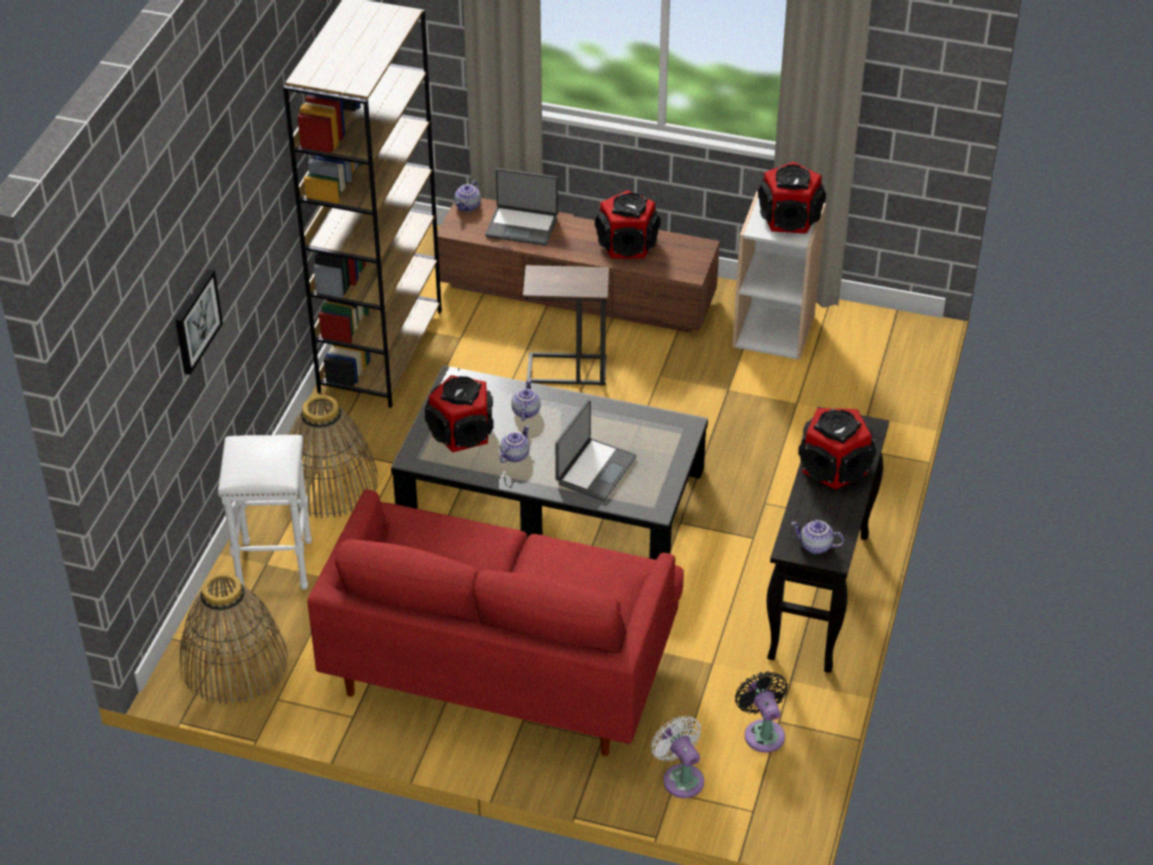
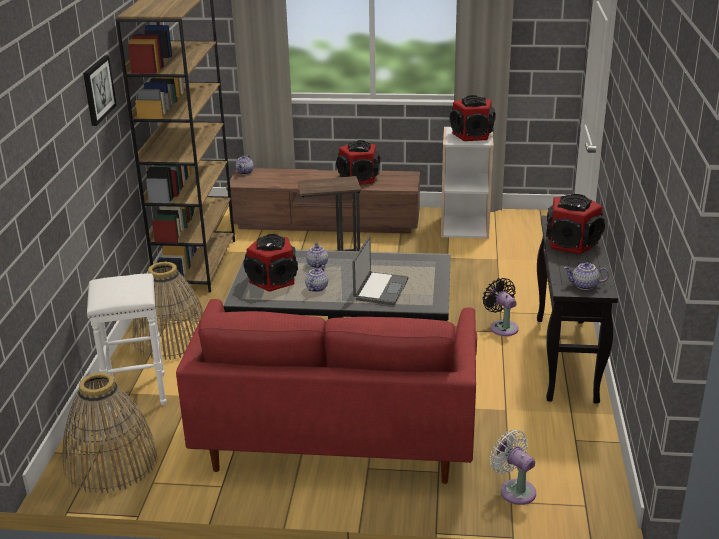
camera: 10 degrees left, 15 degrees down
picture [175,269,223,375] -> picture moved to [83,55,117,126]
laptop [485,168,558,246] -> none
black fan [735,671,788,753] -> black fan moved to [483,278,519,336]

